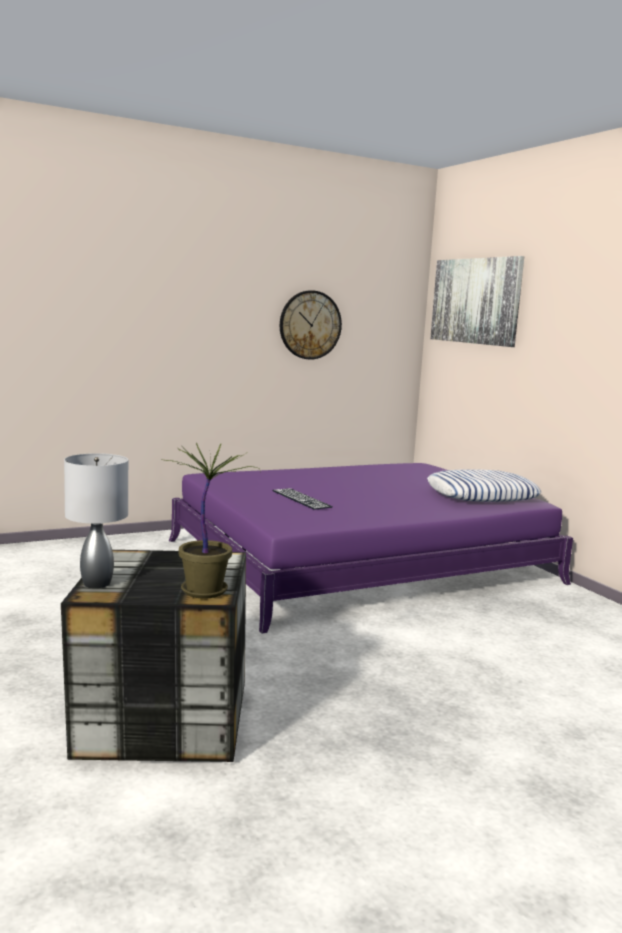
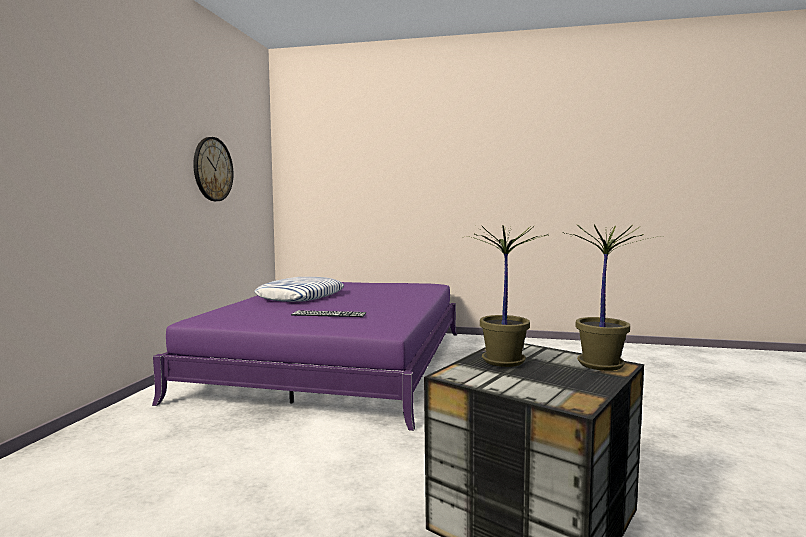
camera: 50 degrees left, 5 degrees down
grey table lamp [64,453,128,588] -> none
pillow [427,470,541,502] -> pillow moved to [254,277,344,302]
picture [430,256,524,347] -> none
none -> potted plant [466,225,549,367]

